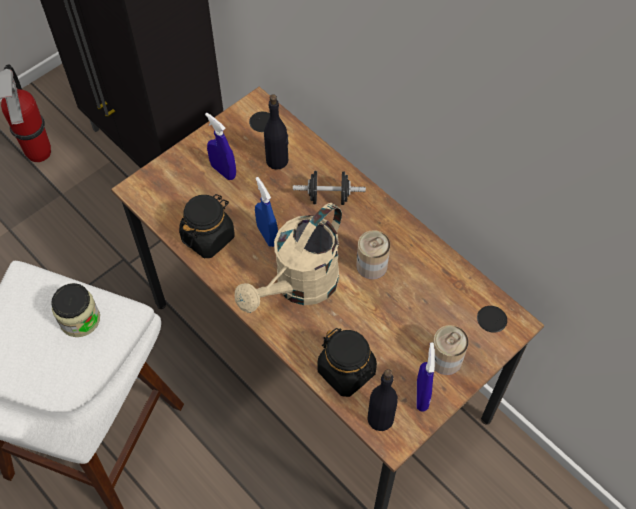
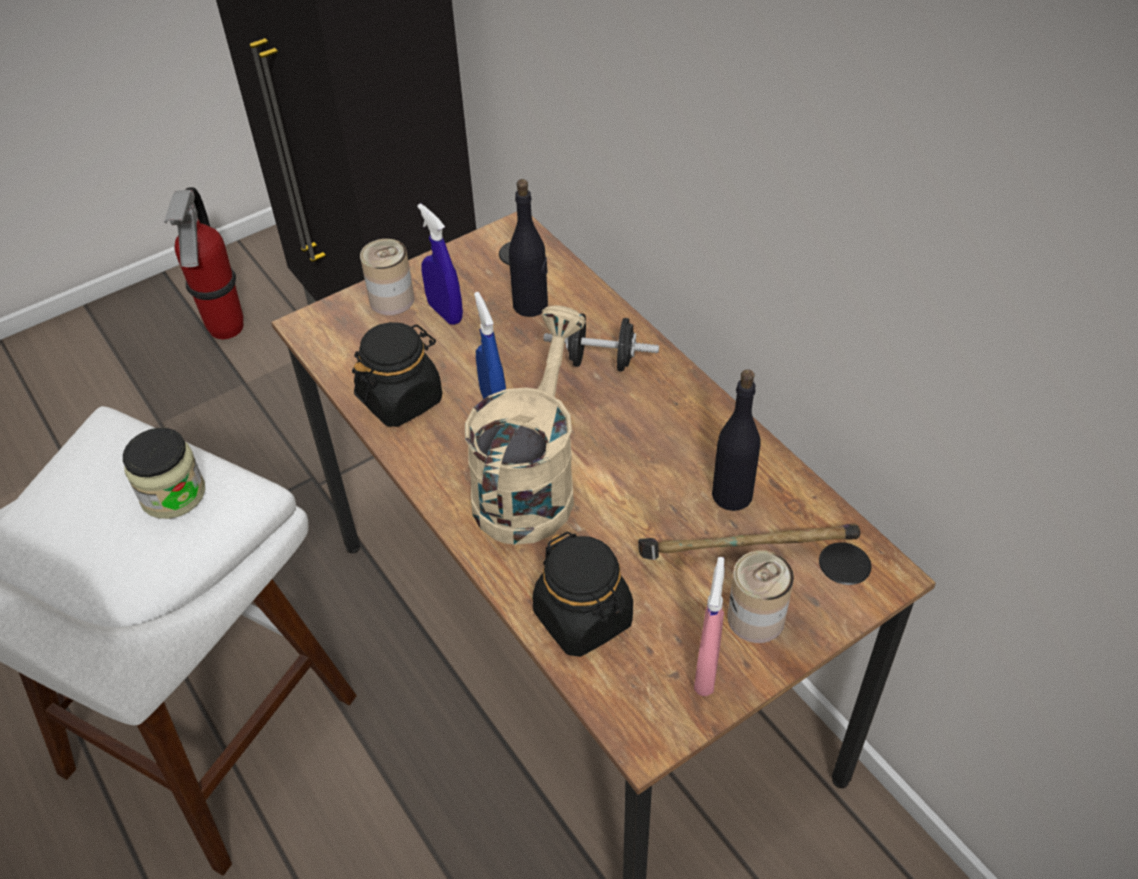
camera: 10 degrees right, 10 degrees down
beige watering can [235,203,342,313] -> beige watering can turned 150 degrees clockwise [465,305,586,545]
can [356,230,390,280] -> can moved to [360,239,414,315]
black bottle [367,369,398,431] -> black bottle moved to [712,369,761,511]
blue spray bottle [417,343,435,412] -> pink spray bottle [694,557,725,696]
none -> hammer [638,523,860,560]

